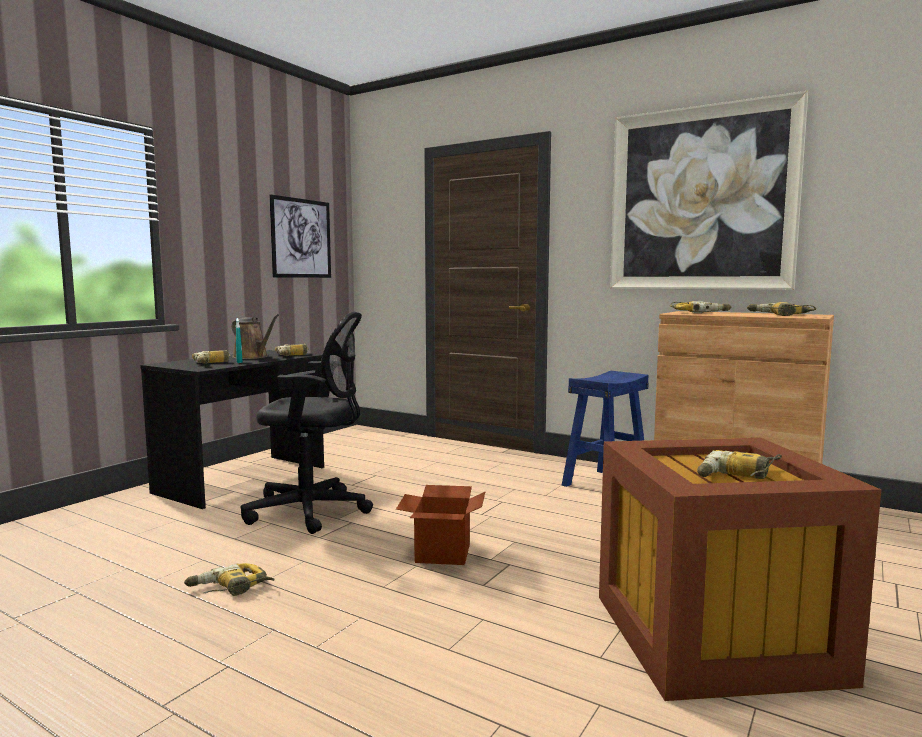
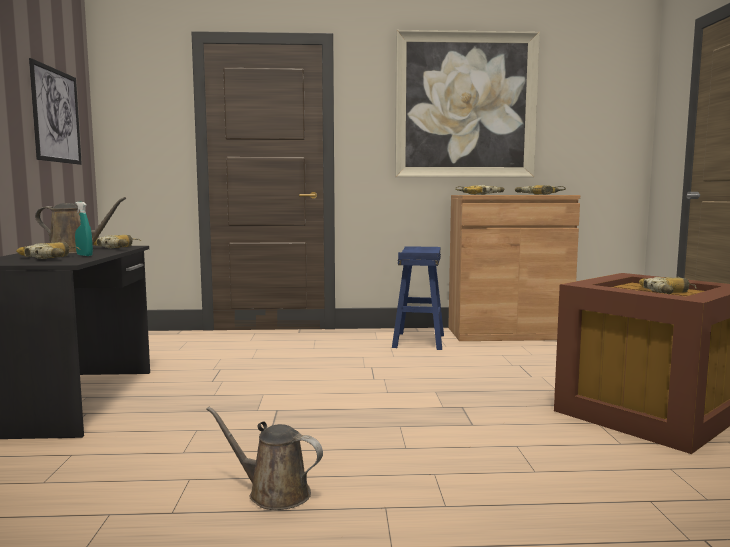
camera: 35 degrees left, 0 degrees up
power drill [184,563,275,596] -> brown watering can [206,406,323,510]
black office chair [241,312,373,534] -> none
cardboard box [396,485,485,565] -> none

